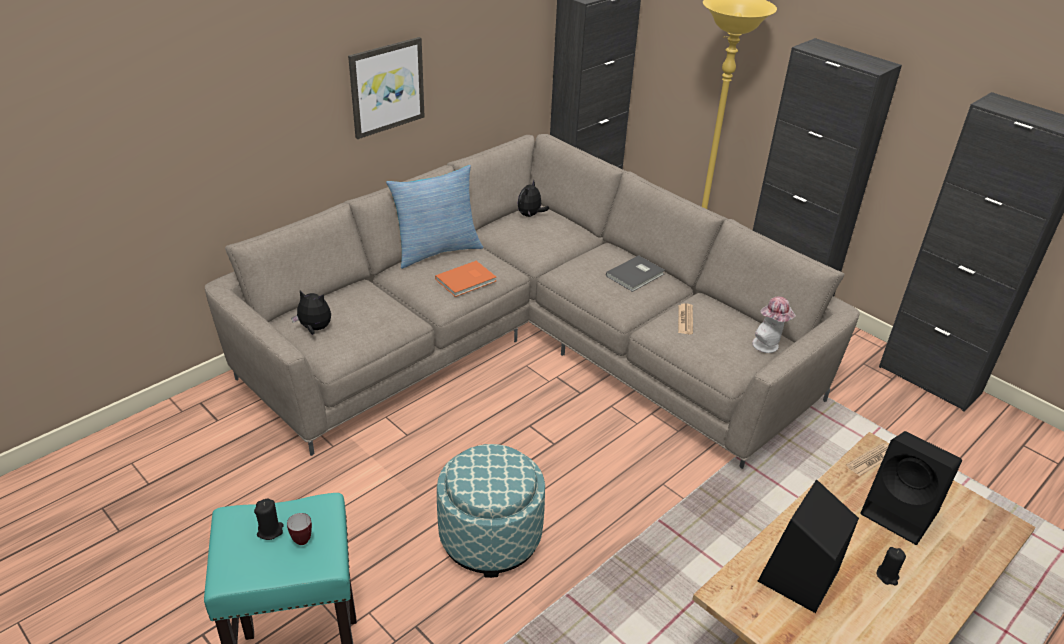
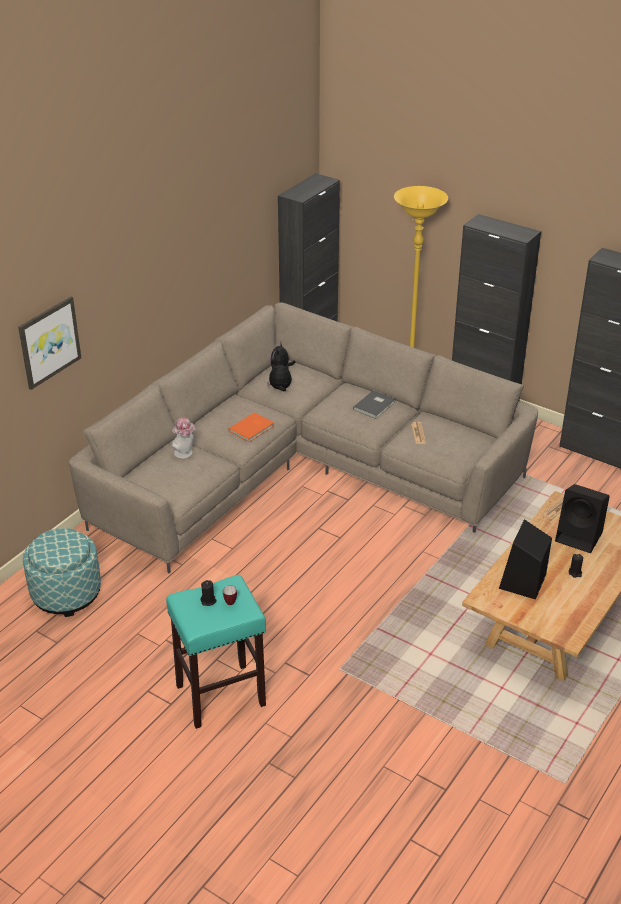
camera: 10 degrees left, 0 degrees up
plush toy [291,291,331,335] -> plush toy moved to [267,364,292,391]
picture [348,37,425,139] -> picture moved to [18,297,81,390]
pillow [386,165,483,269] -> none
ottoman [437,444,545,578] -> ottoman moved to [23,528,101,617]
hat [752,296,796,353] -> hat moved to [172,418,196,459]

